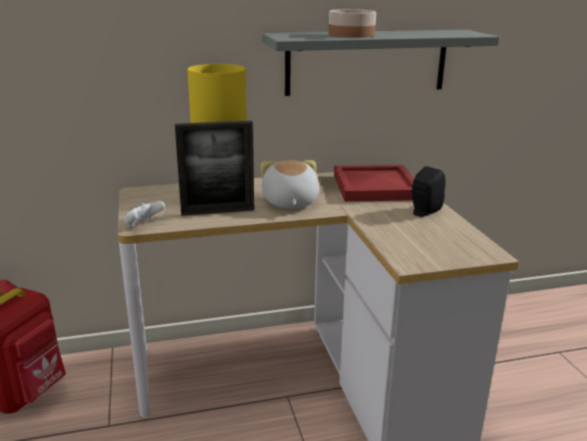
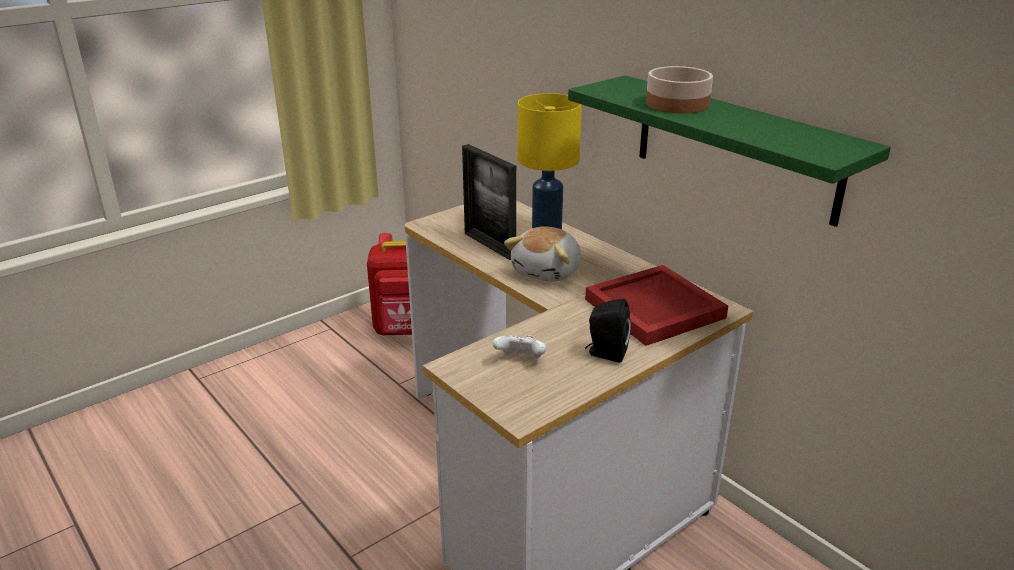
camera: 65 degrees right, 5 degrees up
white game controller [124,201,165,228] -> white game controller moved to [493,335,546,359]
plush toy [261,160,319,208] -> plush toy turned 150 degrees clockwise [504,227,581,282]
grey shelf [262,30,500,96] -> green shelf [568,75,891,227]

